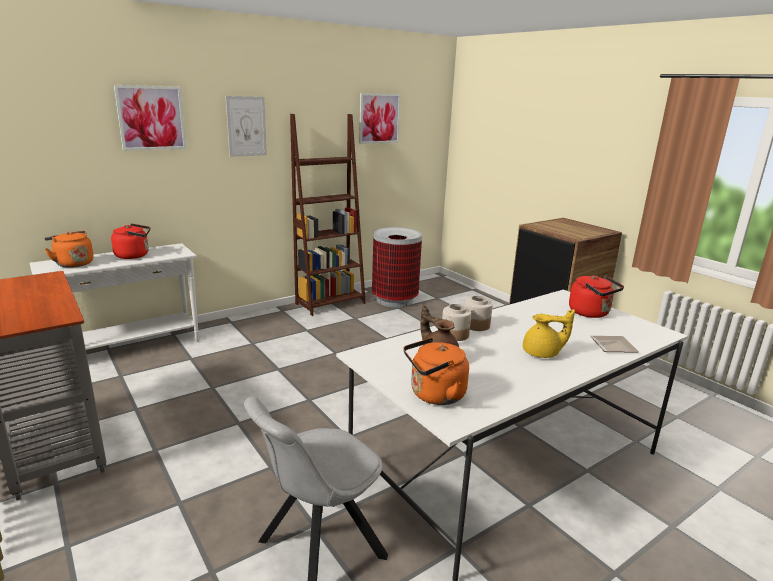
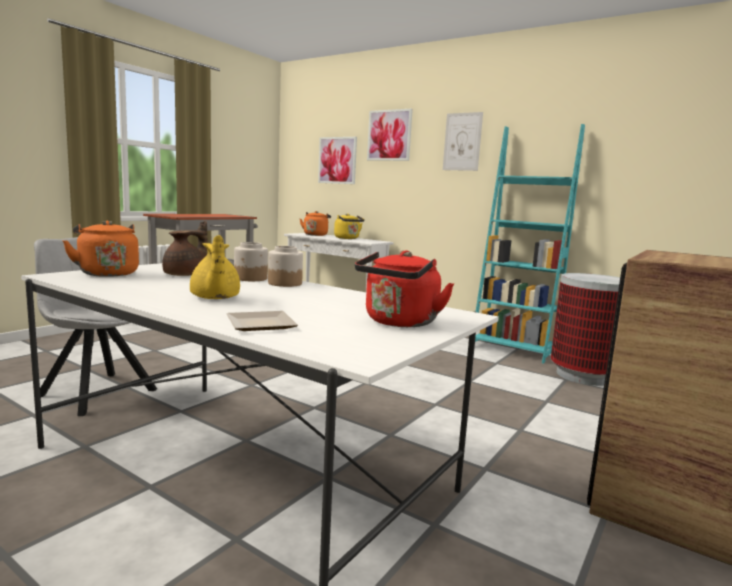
camera: 70 degrees right, 10 degrees down
red kettle [111,224,151,259] -> yellow kettle [334,214,365,239]
brown bookcase [290,114,366,316] -> turquoise bookcase [475,124,585,364]
picture [359,93,401,144] -> picture moved to [318,137,357,184]

